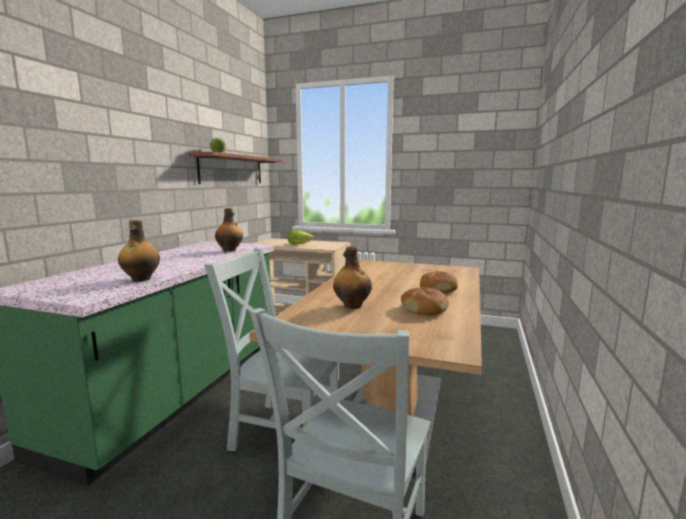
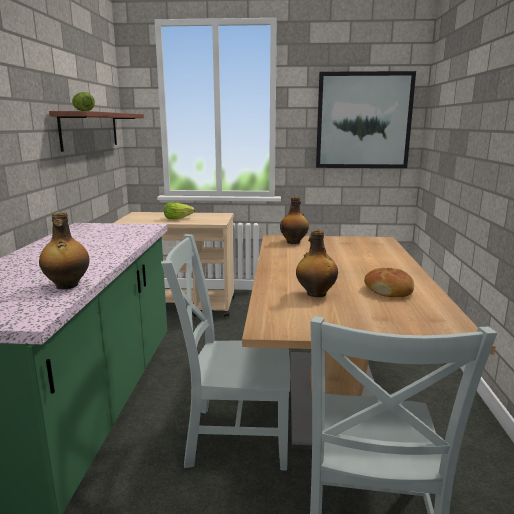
camera: 15 degrees left, 5 degrees up
bottle [215,208,243,252] -> bottle moved to [280,196,309,244]
bread [420,271,458,293] -> none
none -> picture [316,71,416,168]

